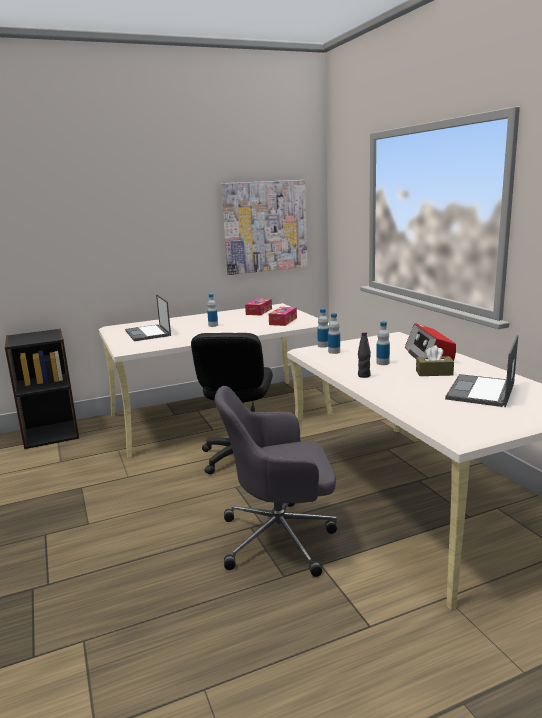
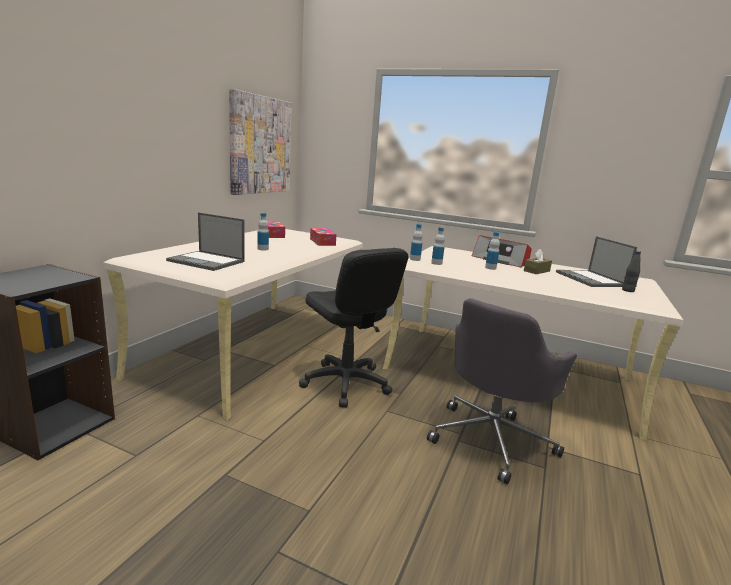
camera: 45 degrees left, 0 degrees up
black bottle [358,332,371,378] -> black bottle moved to [622,251,641,292]

